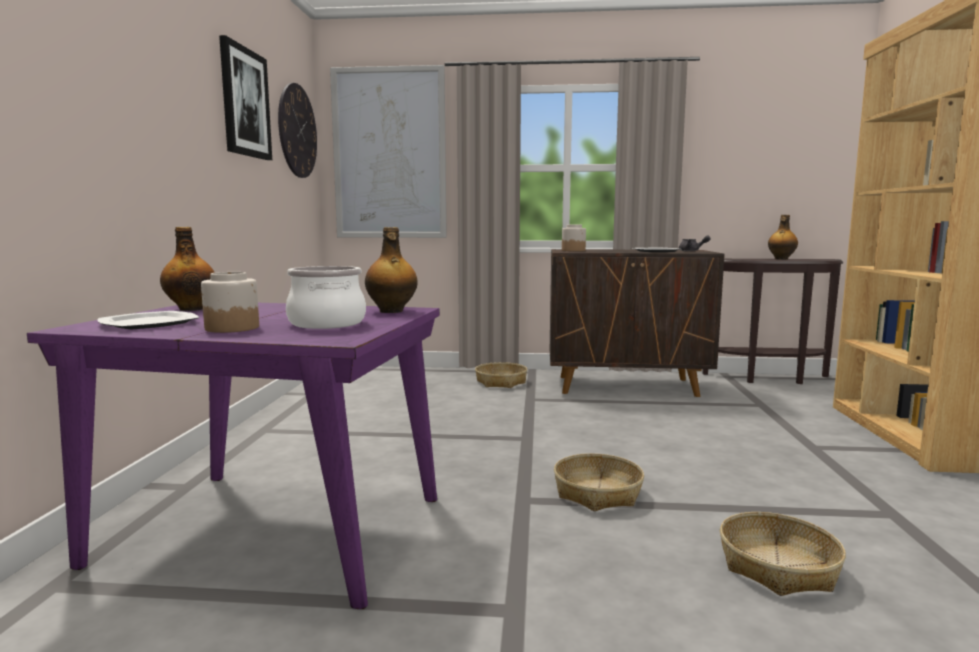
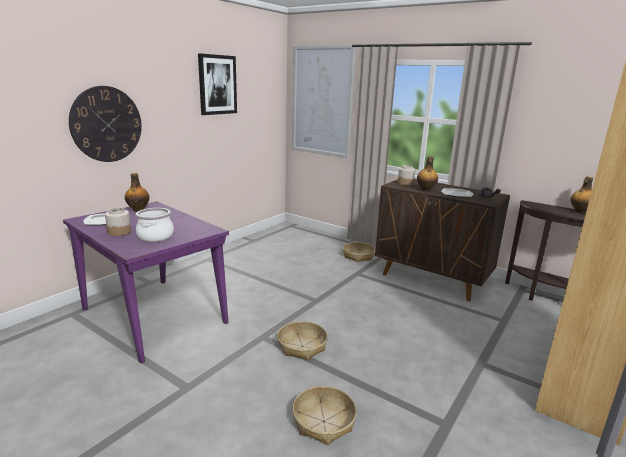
camera: 30 degrees right, 10 degrees up
wall clock [278,83,317,178] -> wall clock moved to [69,86,142,162]
bottle [365,227,418,313] -> bottle moved to [417,157,438,191]

